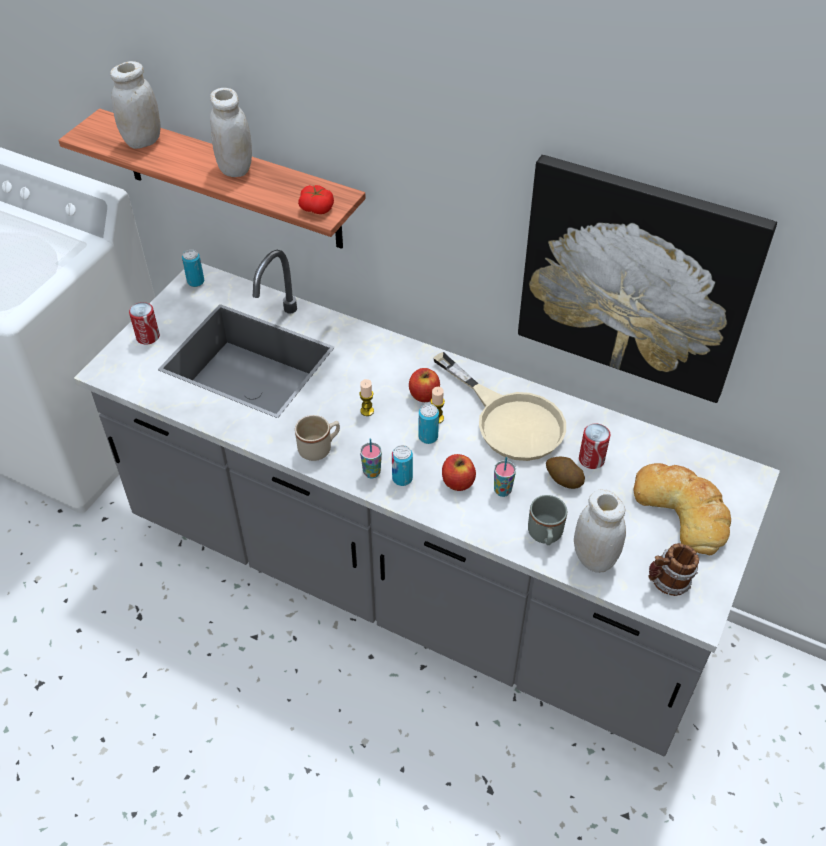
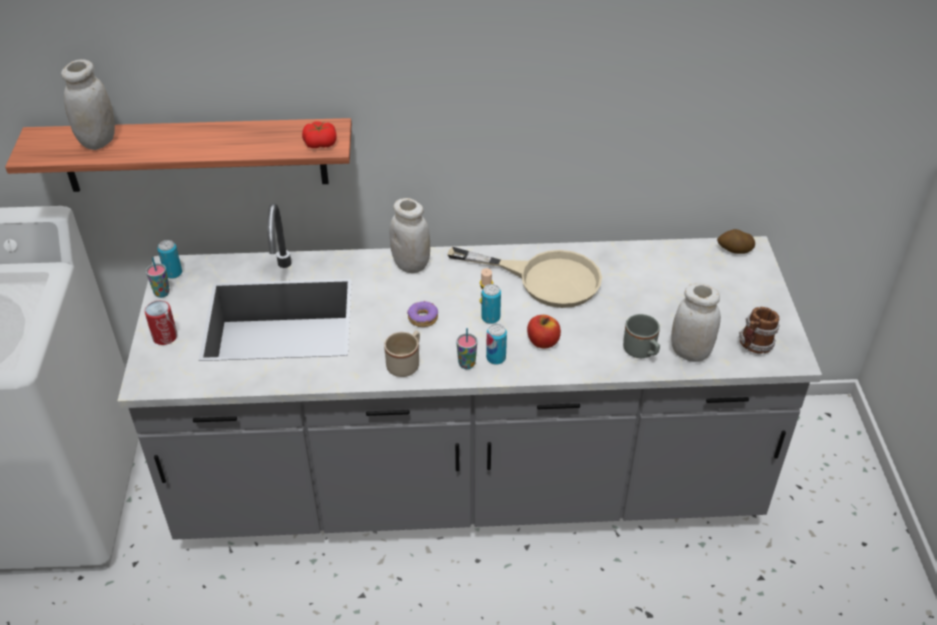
camera: 30 degrees left, 5 degrees down
white jar [210,88,252,177] -> white jar moved to [390,198,430,273]
candle [359,379,374,416] -> donut [407,300,438,327]
apple [409,368,440,402] -> none
cup [494,457,516,497] -> cup moved to [146,257,170,298]
picture [518,155,777,403] -> none
potato [546,457,585,489] -> potato moved to [717,229,755,254]
can [579,423,610,469] -> none
bread [633,463,731,555] -> none

